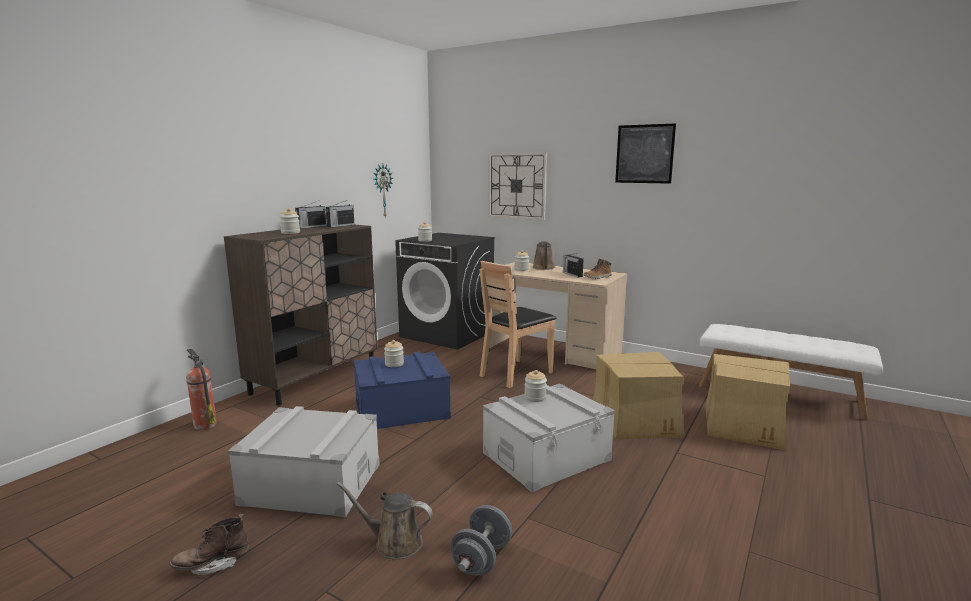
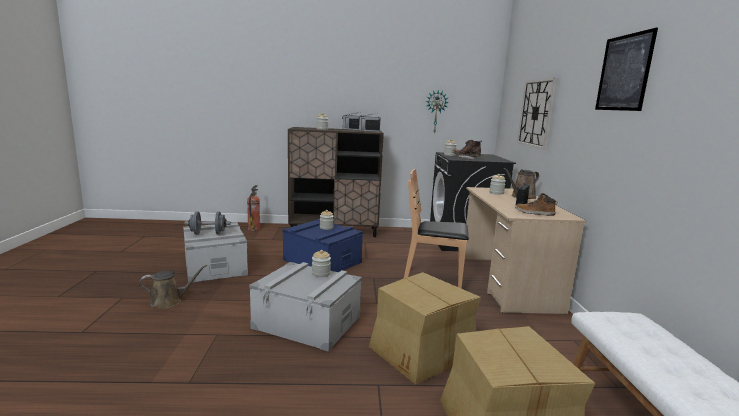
camera: 55 degrees right, 0 degrees up
brown boot [170,513,249,575] -> brown boot moved to [452,140,482,160]
brown watering can [336,482,433,559] -> brown watering can turned 90 degrees clockwise [139,264,207,309]
grey dumbbell [450,505,512,576] -> grey dumbbell moved to [185,211,231,235]

